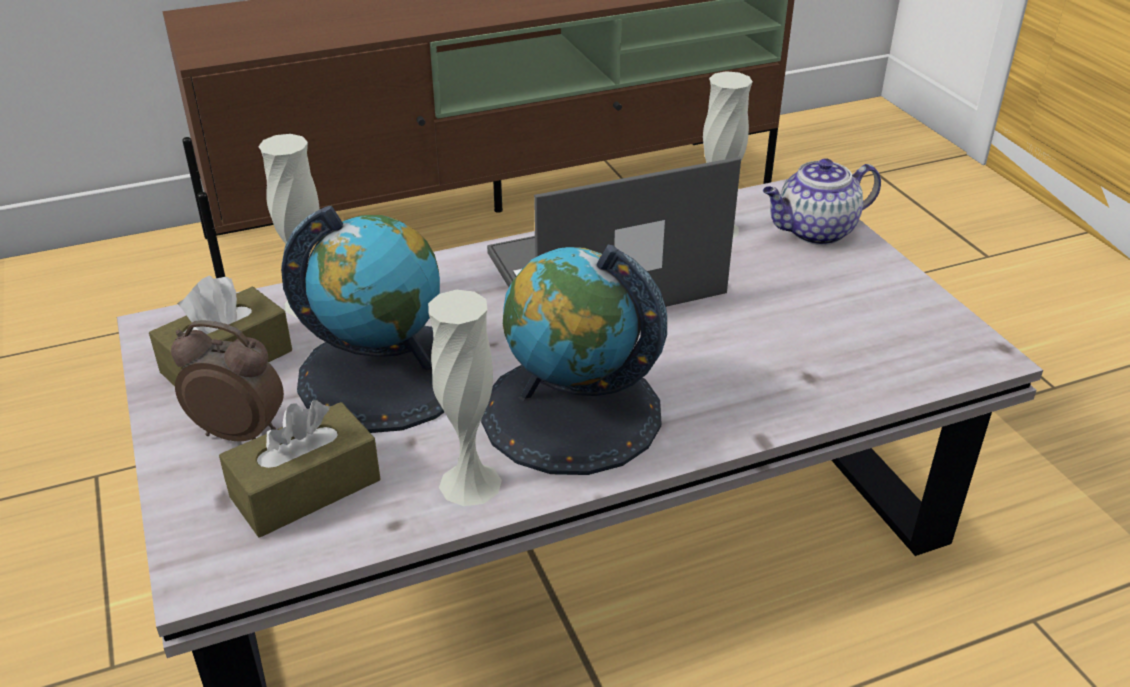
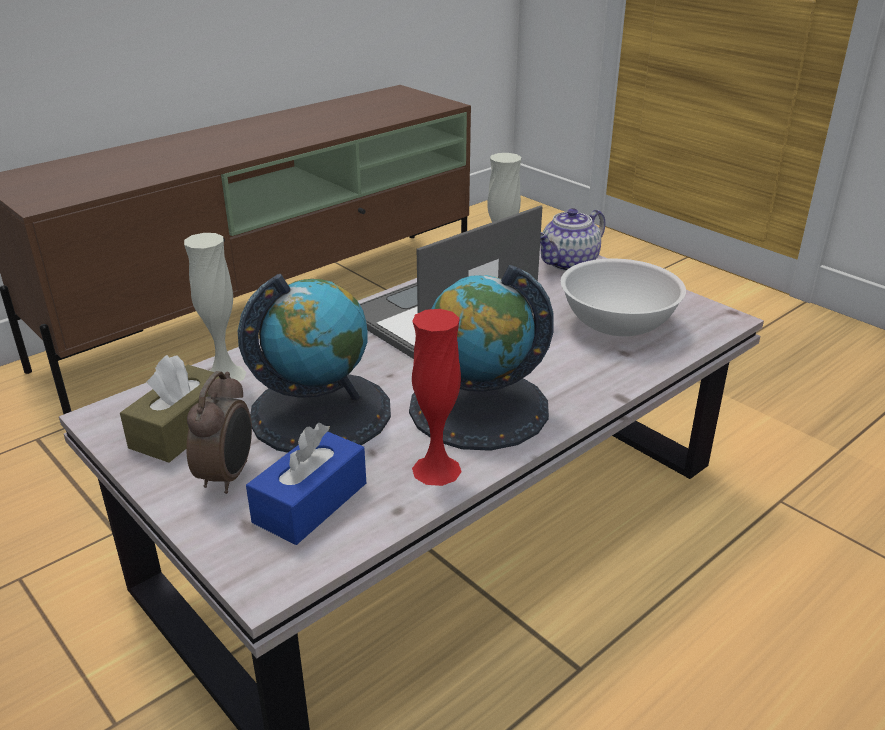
camera: 20 degrees left, 5 degrees down
alarm clock [171,320,284,441] -> alarm clock turned 105 degrees clockwise [186,371,252,494]
brown tissue box [219,400,380,538] -> blue tissue box [246,423,366,545]
white vase [428,290,502,506] -> red vase [412,309,462,486]
none -> white bowl [561,258,686,336]

